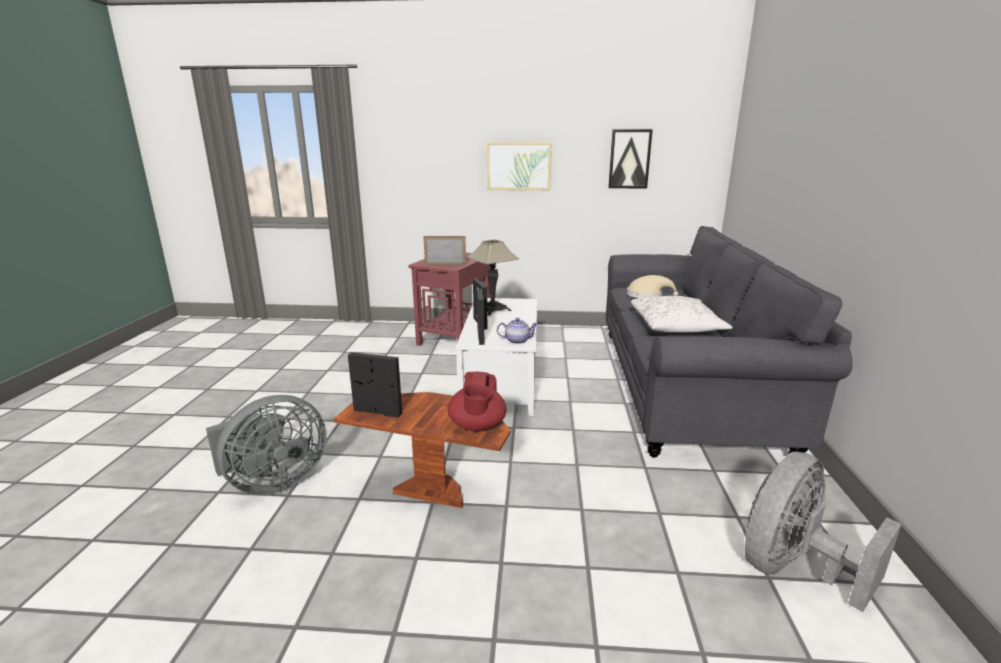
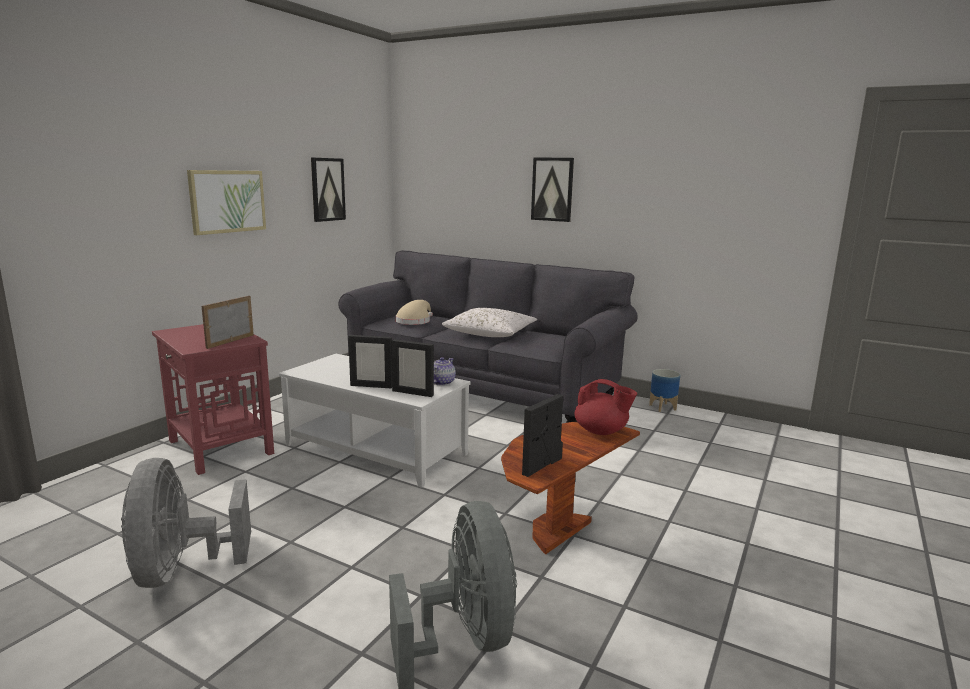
camera: 65 degrees left, 5 degrees down
table lamp [467,240,519,316] -> none
grey fan [744,451,902,612] -> grey fan moved to [121,458,251,588]
none -> picture [531,157,574,222]
none -> planter [649,369,680,412]

